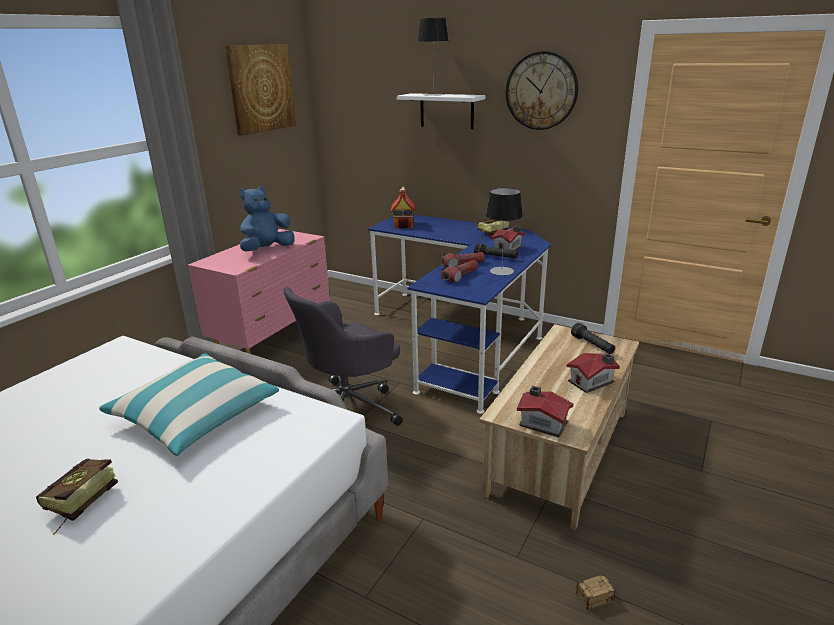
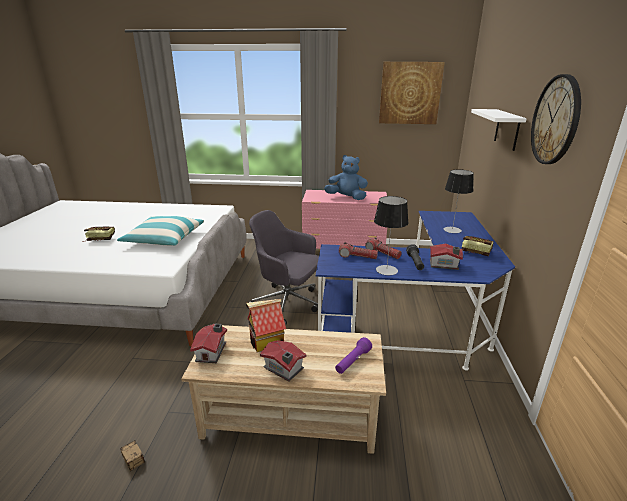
camera: 65 degrees right, 0 degrees up
toy house [390,186,416,228] -> toy house moved to [246,299,286,352]
table lamp [418,18,449,96] -> table lamp moved to [444,169,474,233]
black flashlight [571,323,615,354] -> purple flashlight [335,337,372,374]

